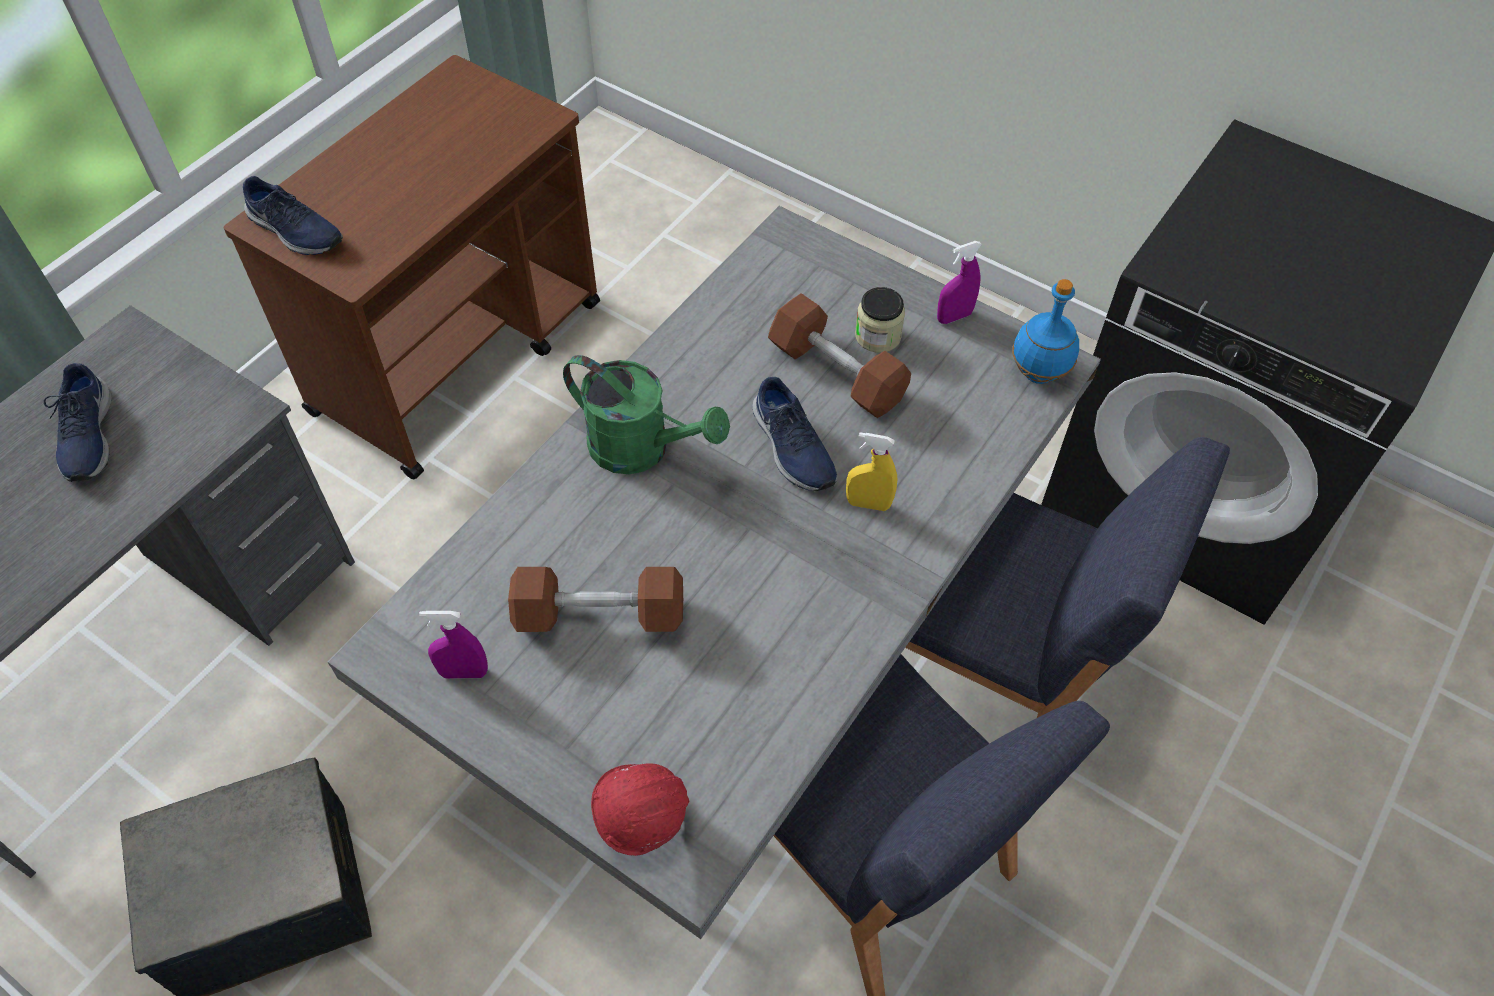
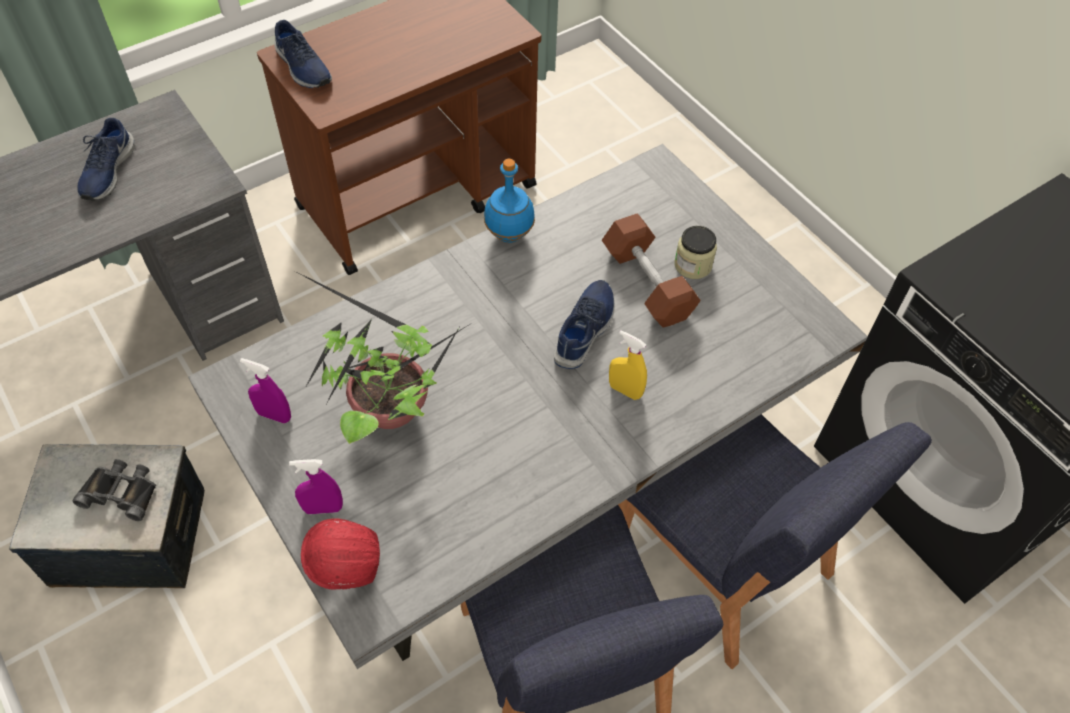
camera: 20 degrees right, 0 degrees up
brown dumbbell [508,567,683,632] -> potted plant [295,271,475,444]
green watering can [563,355,730,474] -> none
blue shoe [753,377,837,491] -> blue shoe turned 150 degrees counterclockwise [554,280,615,369]
purple spray bottle [937,241,982,324] -> purple spray bottle moved to [289,459,343,514]
blue bottle [1012,279,1079,384] -> blue bottle moved to [484,159,535,243]
none -> black binoculars [73,459,156,521]

